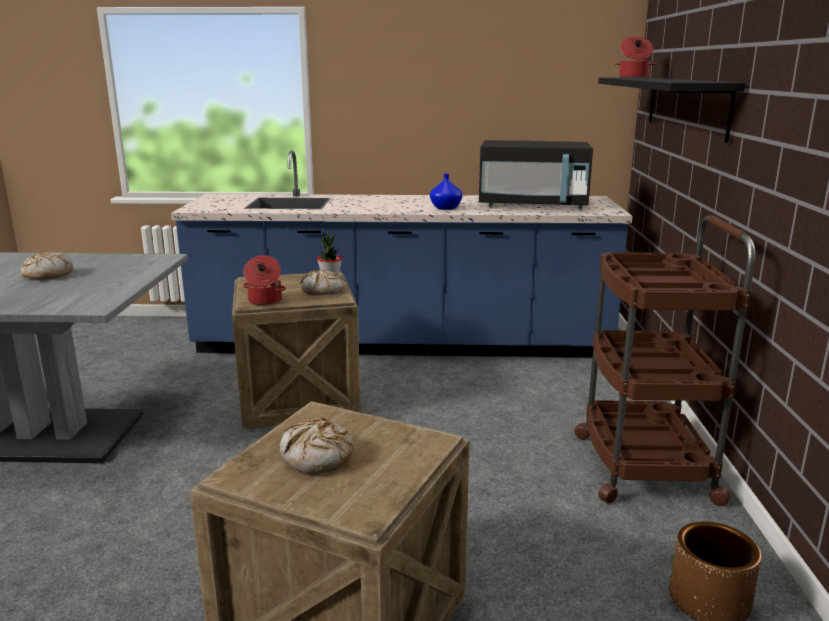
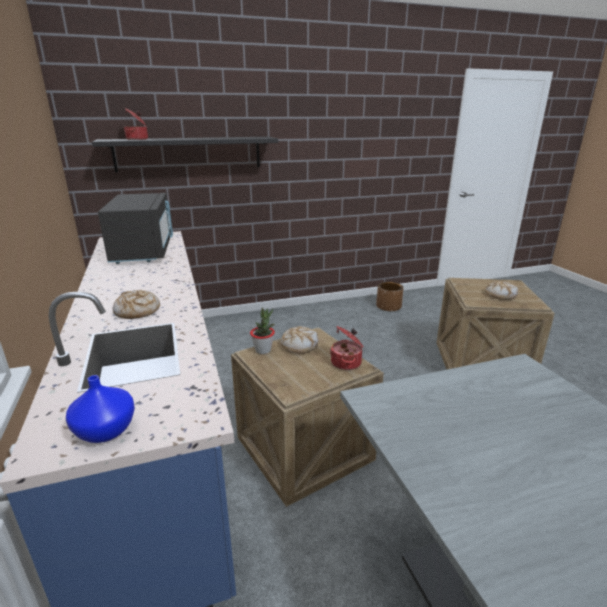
camera: 110 degrees left, 5 degrees up
bread [21,252,73,279] -> bread moved to [113,289,160,319]
blue vase [430,174,462,210] -> blue vase moved to [66,375,135,443]
brown cart [575,215,755,506] -> none

